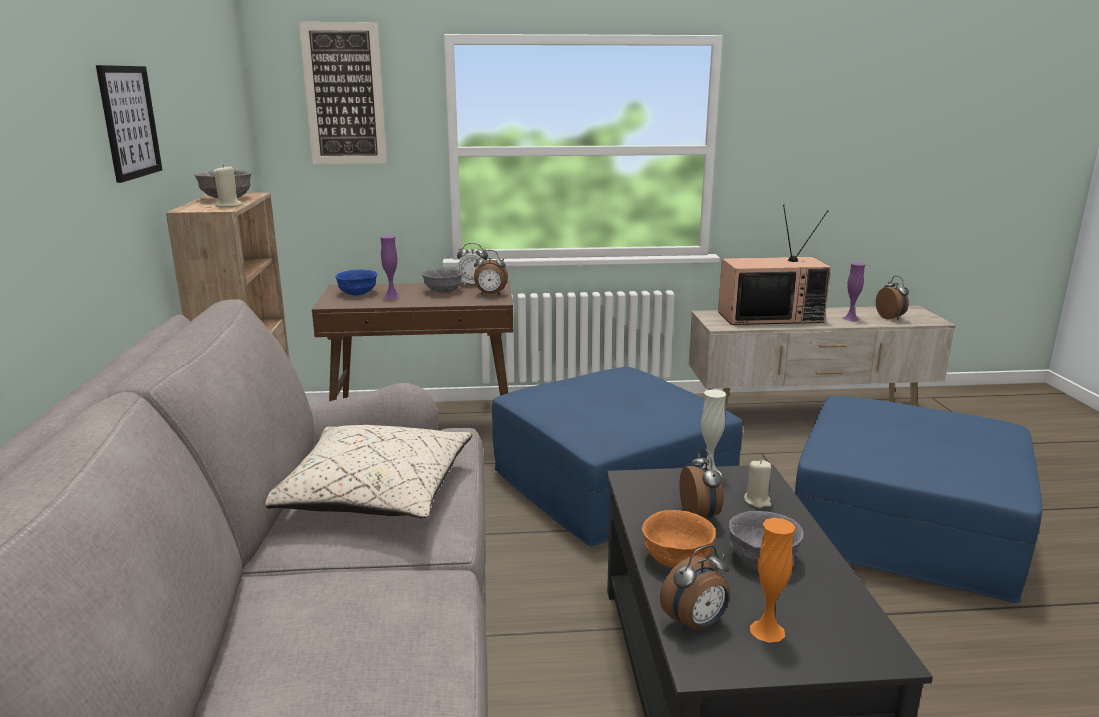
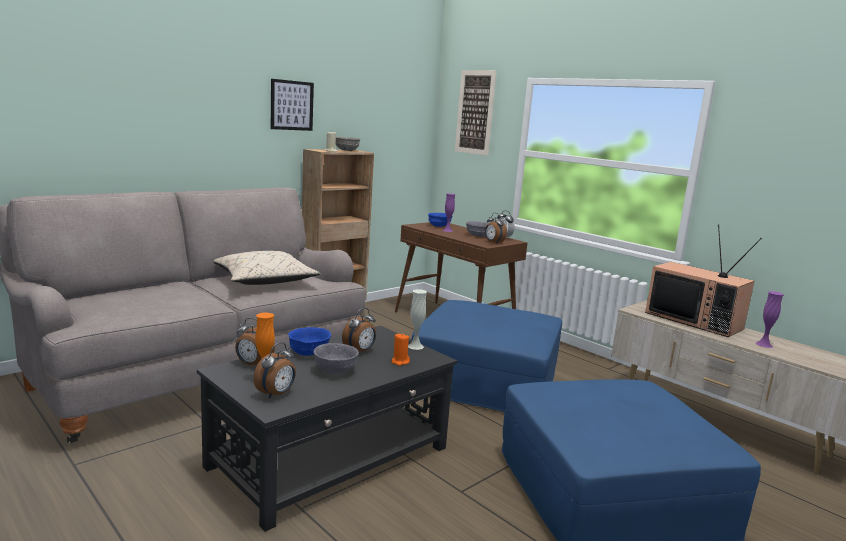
camera: 50 degrees right, 5 degrees down
orange bowl [642,510,716,568] -> blue bowl [288,327,331,356]
beige candle [744,460,772,508] -> orange candle [392,333,410,366]
alarm clock [876,276,909,320] -> alarm clock moved to [253,342,296,399]

